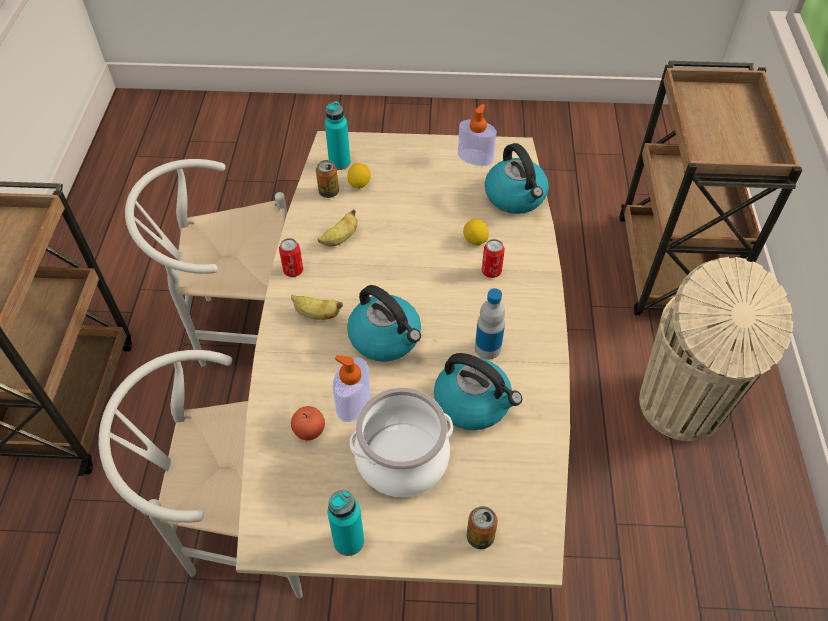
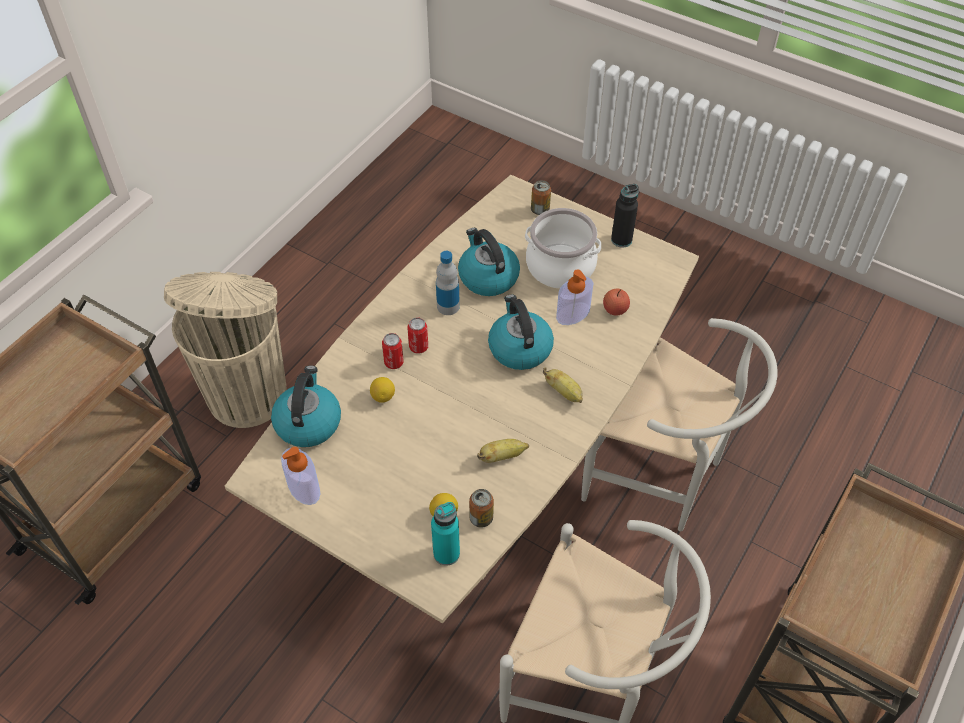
camera: 150 degrees left, 0 degrees up
can [279,238,303,277] -> can moved to [407,318,428,354]
turquoise bottle [328,490,364,556] -> black bottle [611,184,639,248]

